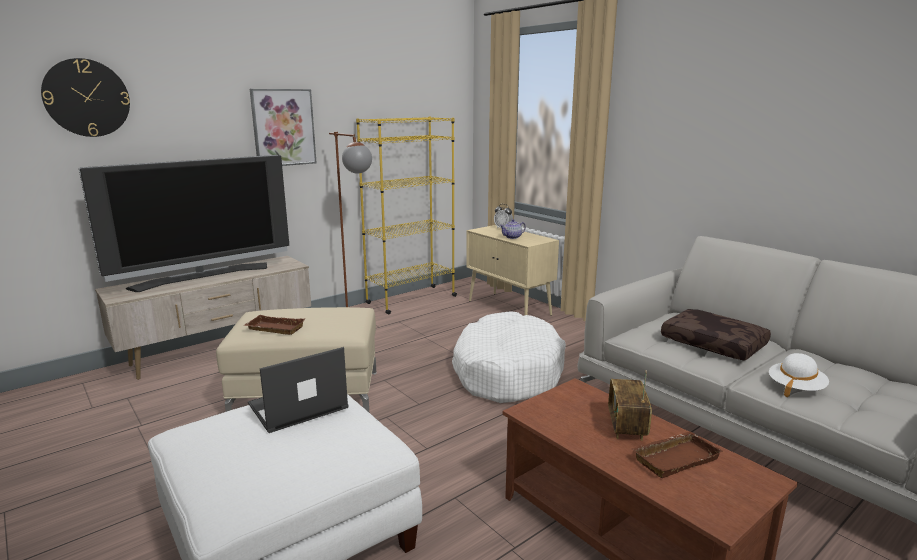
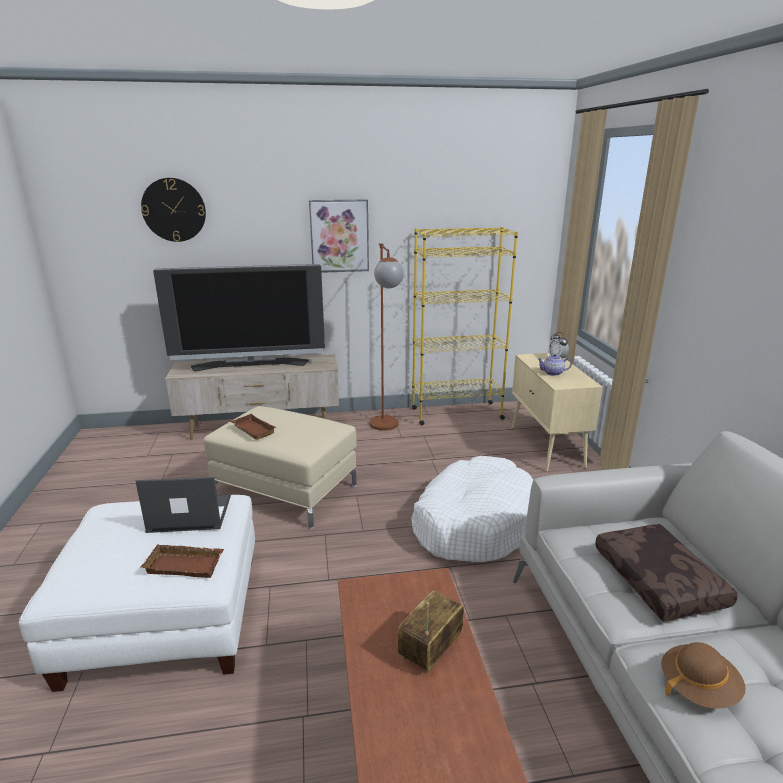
camera: 30 degrees right, 5 degrees up
brown tray [632,431,723,478] -> brown tray moved to [141,544,224,578]
white hat [769,353,829,398] -> brown hat [661,642,746,709]

